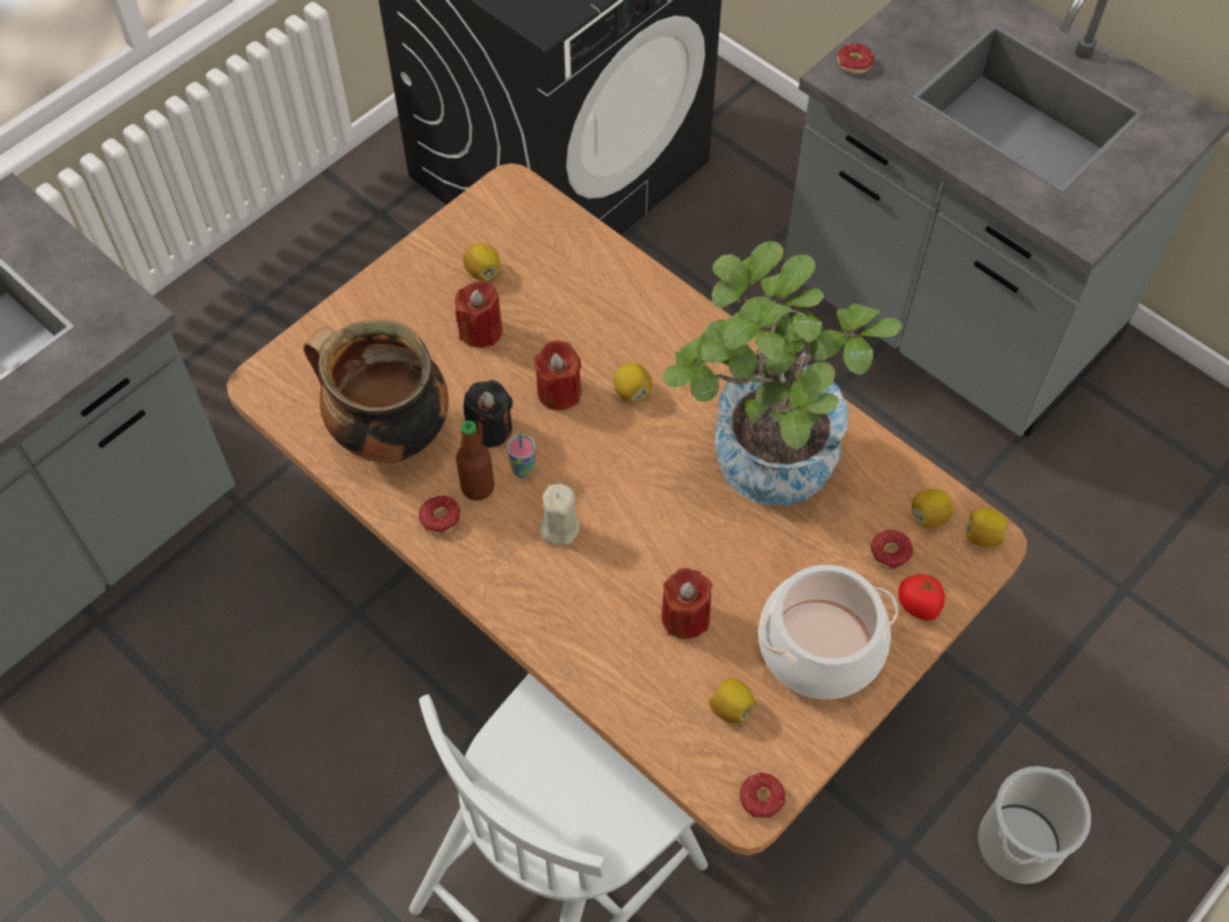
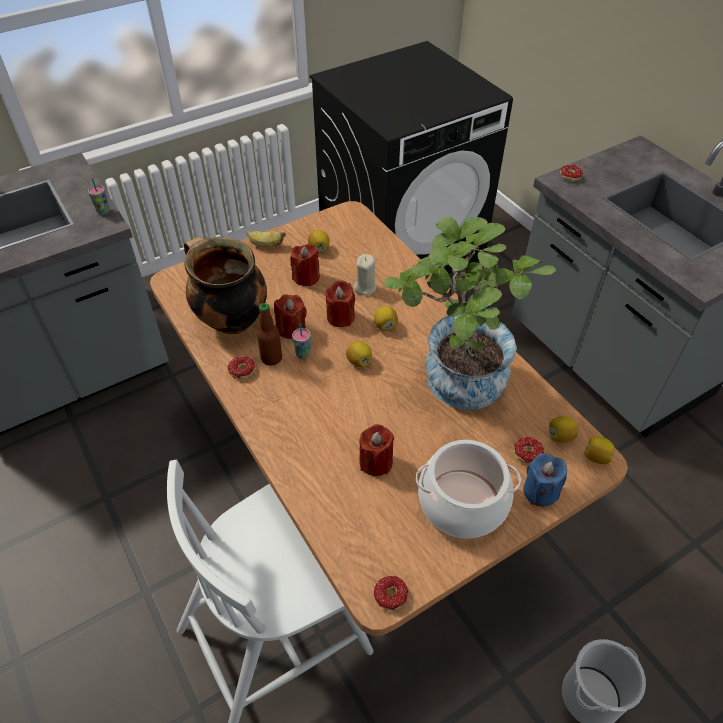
camera: 15 degrees right, 10 degrees down
black candle [464,380,513,448] -> red candle [274,295,307,339]
beige candle [540,484,580,545] -> beige candle moved to [354,254,377,296]
lemon [709,678,755,723] -> lemon moved to [346,341,372,367]
tomato [898,574,945,621] -> blue candle [523,454,567,506]
none -> cup [88,178,110,215]
none -> banana [246,231,286,248]

